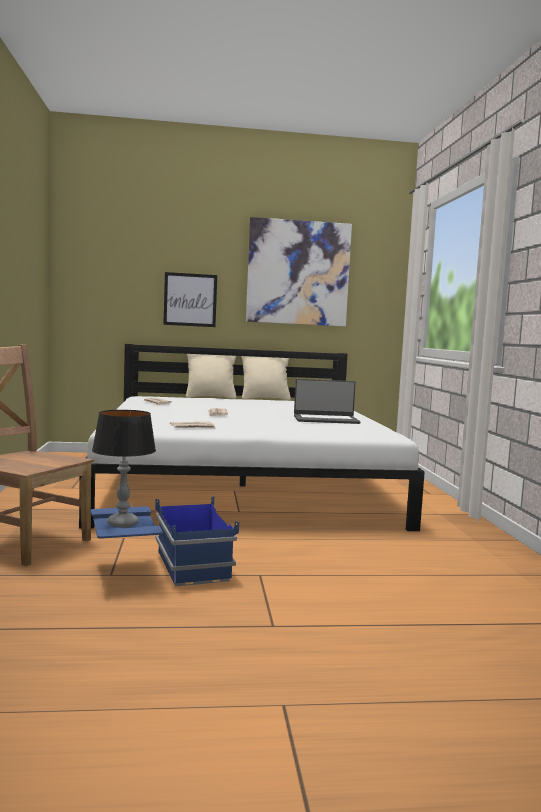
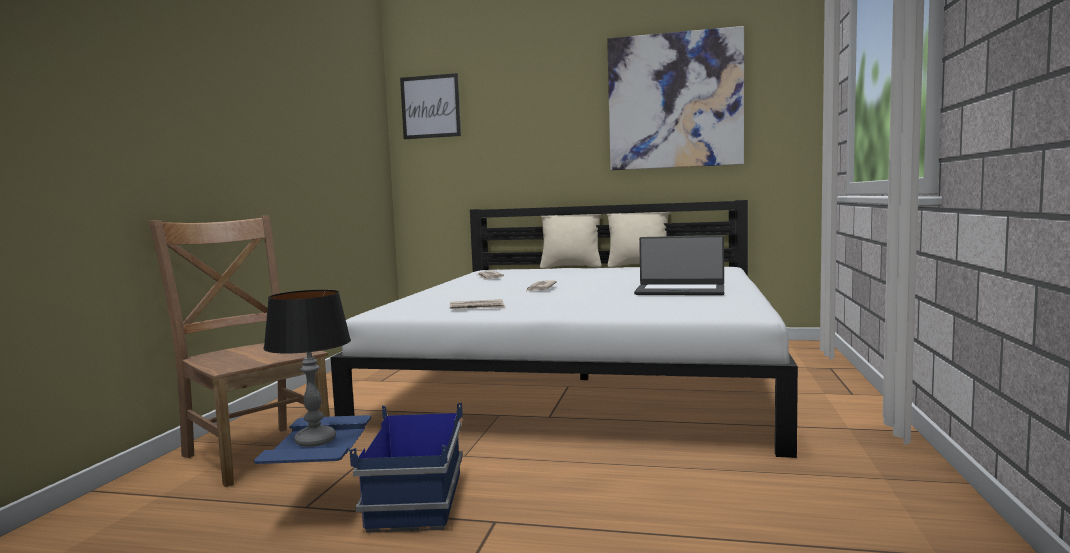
camera: 20 degrees right, 0 degrees up
picture [163,272,217,327] -> picture moved to [400,73,461,139]

